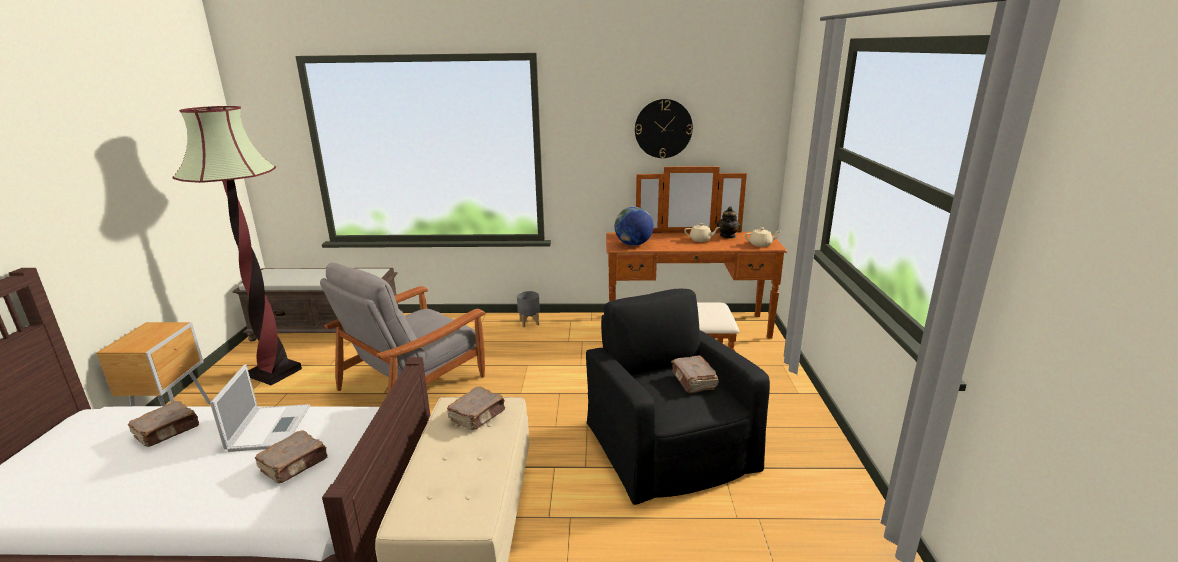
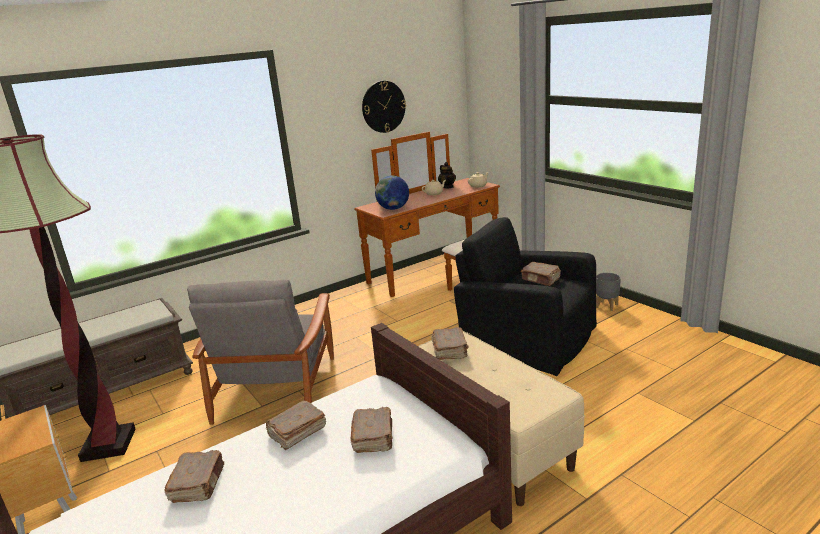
camera: 35 degrees left, 0 degrees up
laptop [210,364,310,452] -> brown book [266,400,326,450]
grey planter [517,291,540,327] -> grey planter moved to [596,273,621,311]

